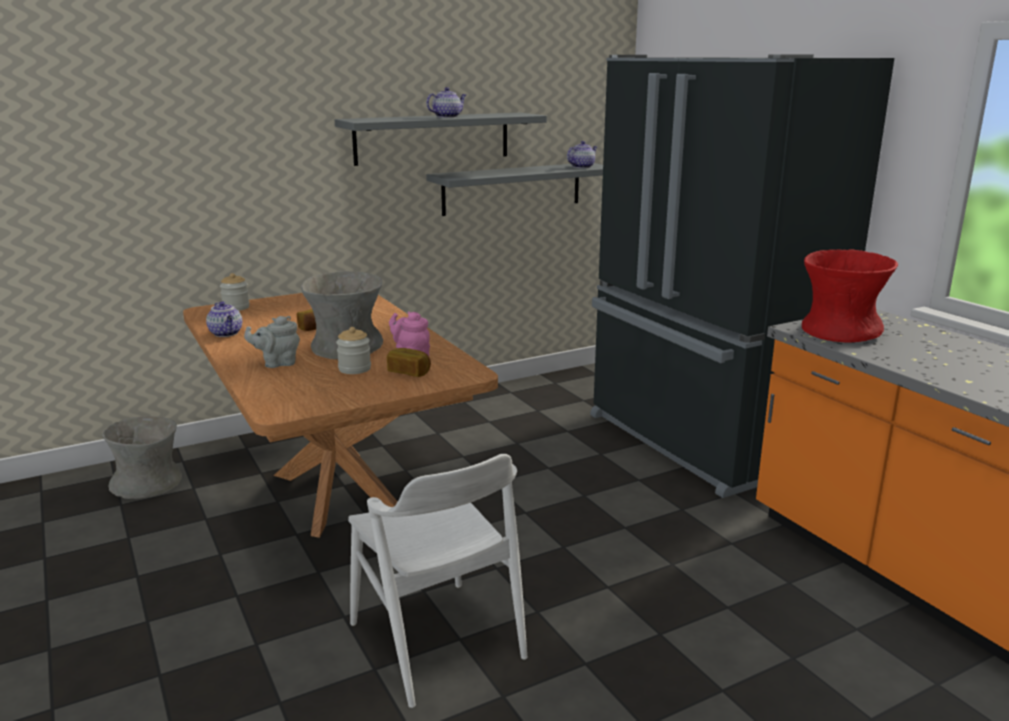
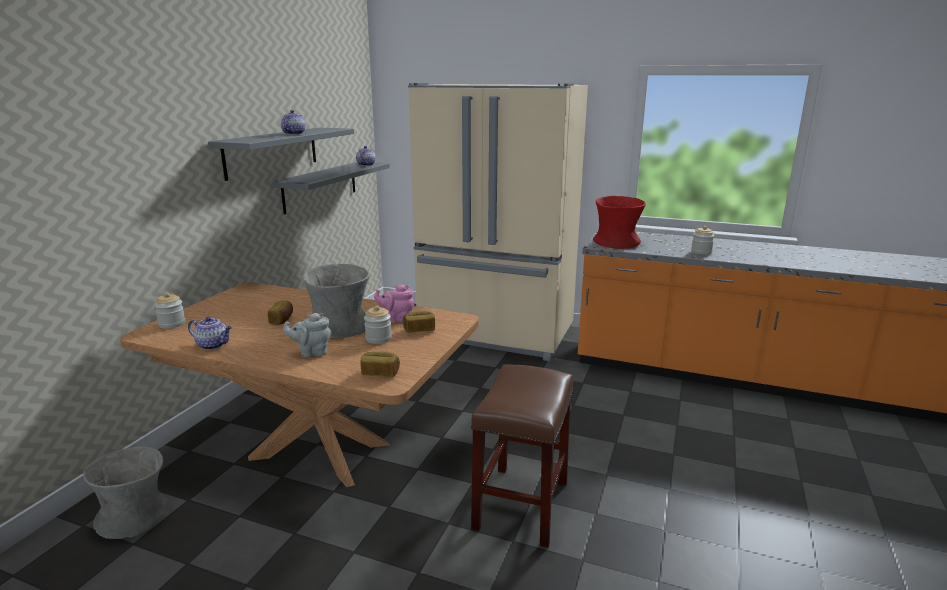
camera: 40 degrees left, 0 degrees up
grey teapot [244,316,300,368] -> grey teapot turned 45 degrees clockwise [283,313,331,358]
white chair [348,454,527,708] -> brown stool [471,365,574,548]
black fridge [590,54,894,498] -> beige fridge [408,83,588,361]
none -> bread [360,352,400,377]
none -> jar [691,226,714,255]

